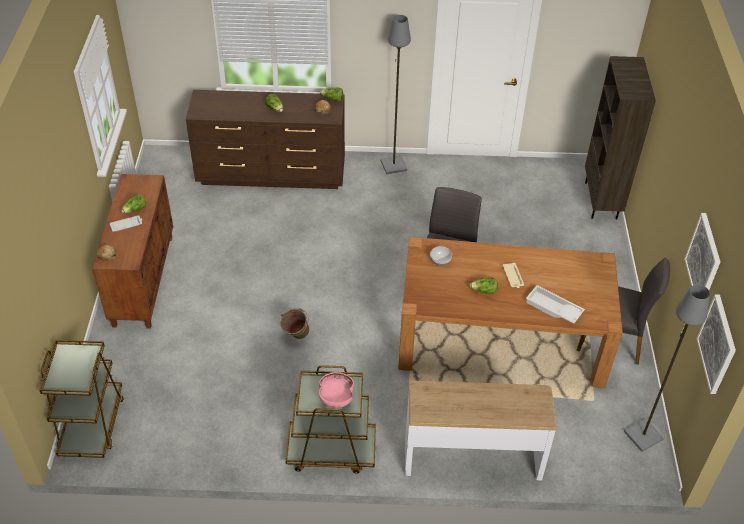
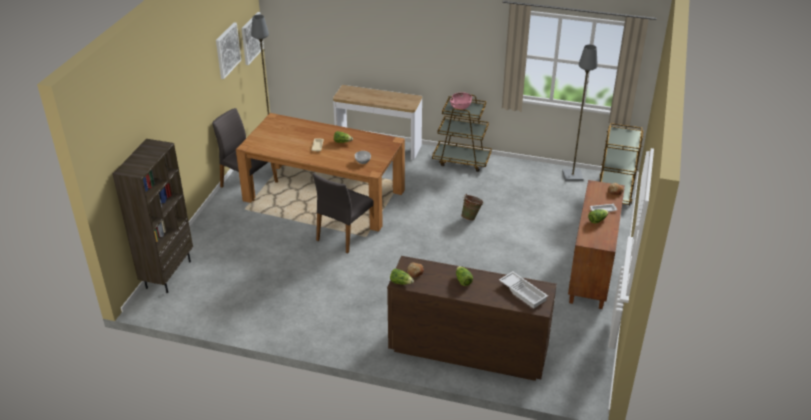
camera: 165 degrees left, 10 degrees down
grey floor lamp [381,15,411,174] -> grey floor lamp moved to [562,45,598,181]
white tray [526,285,585,323] -> white tray moved to [499,271,548,309]

